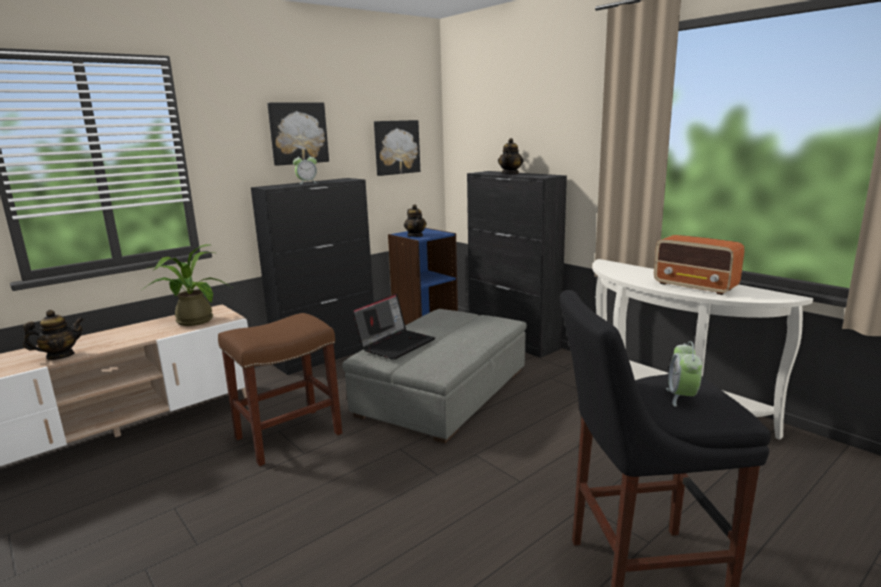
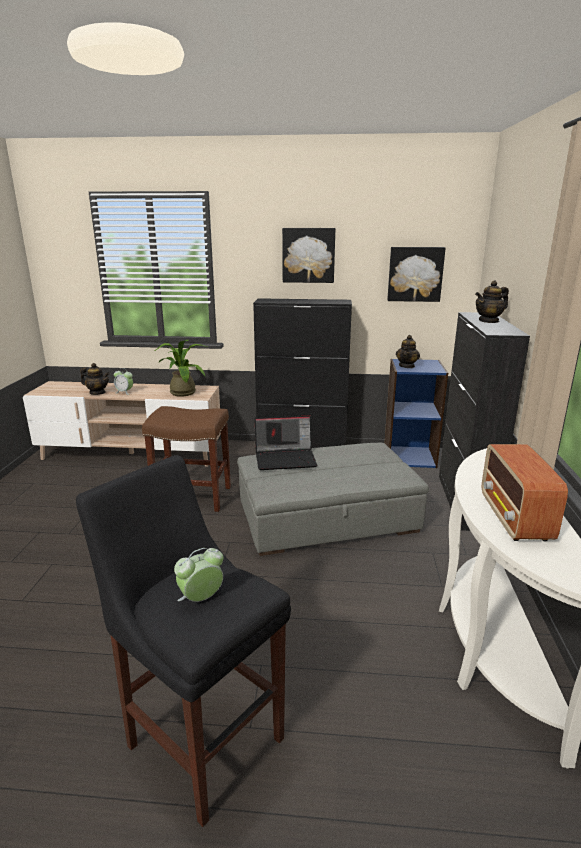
camera: 45 degrees right, 5 degrees up
alarm clock [293,153,317,184] -> alarm clock moved to [114,368,133,395]

